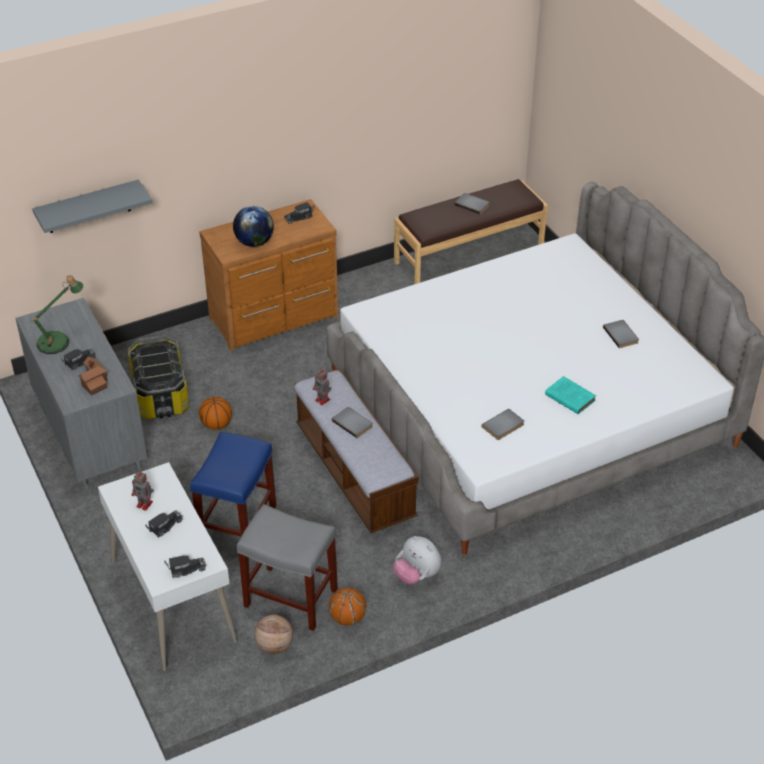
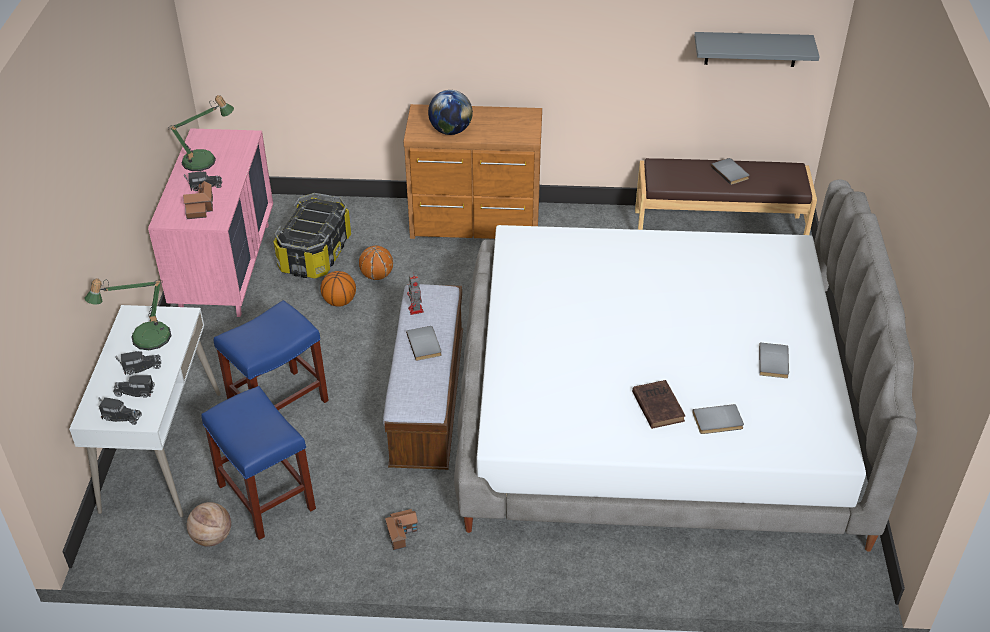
camera: 30 degrees right, 0 degrees up
grey dresser [15,298,147,490] -> pink dresser [148,128,273,317]
grey shelf [32,180,152,233] -> grey shelf moved to [694,32,820,67]
toy robot [132,471,154,511] -> table lamp [84,279,172,350]
grey stool [237,504,338,631] -> blue stool [201,386,316,540]
toy truck [284,202,315,224] -> toy truck moved to [113,375,155,398]
basketball [329,587,366,626] -> basketball moved to [359,246,393,280]
plush toy [393,536,441,585] -> toy house [385,509,418,550]
grey book [482,408,524,440] -> grey book moved to [692,404,744,434]
turquoise book [545,376,596,414] -> brown book [632,380,685,429]

